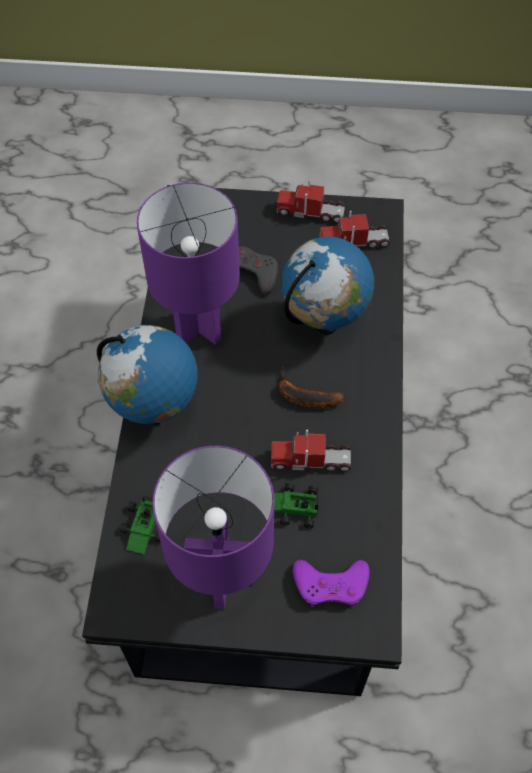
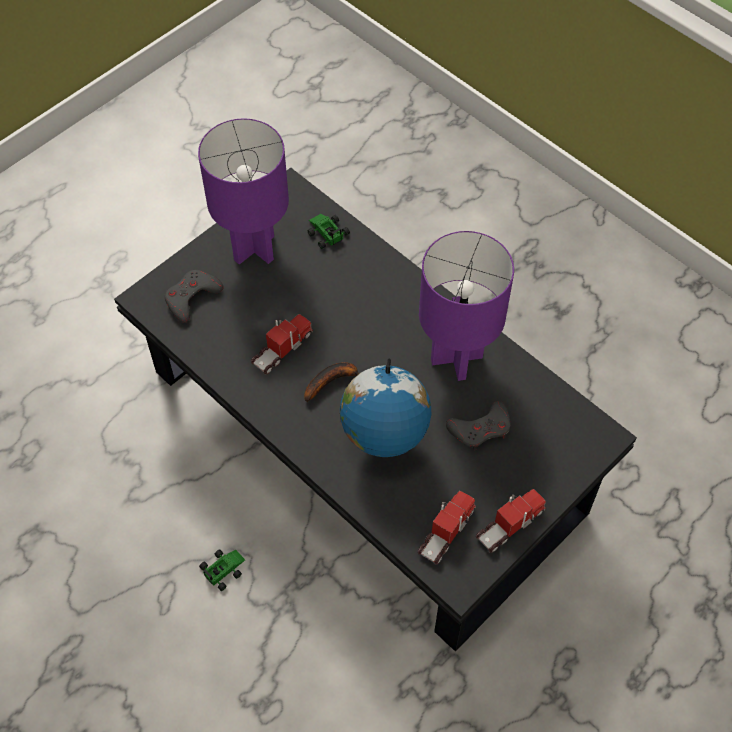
camera: 130 degrees right, 0 degrees up
globe [97,325,198,425] -> none
toy car [274,483,320,528] -> toy car moved to [199,549,245,591]
purple game controller [293,560,370,607] -> grey game controller [165,270,224,323]

